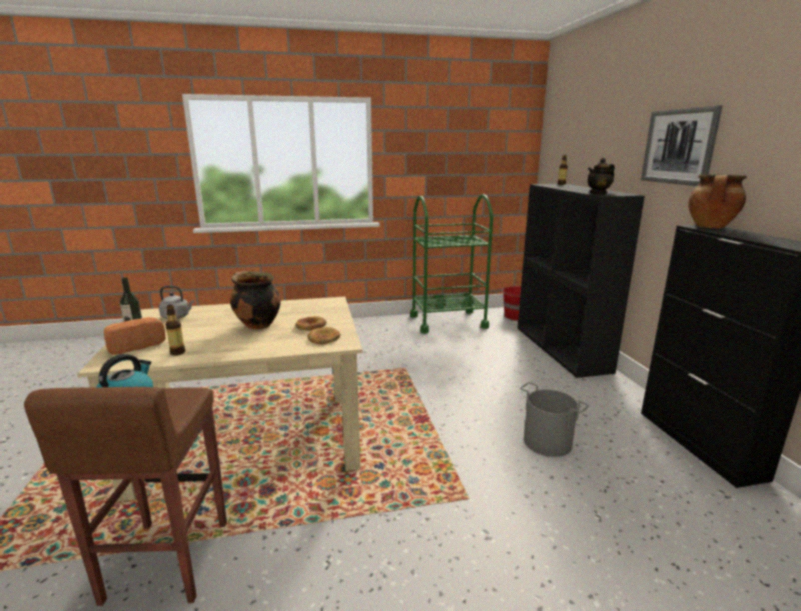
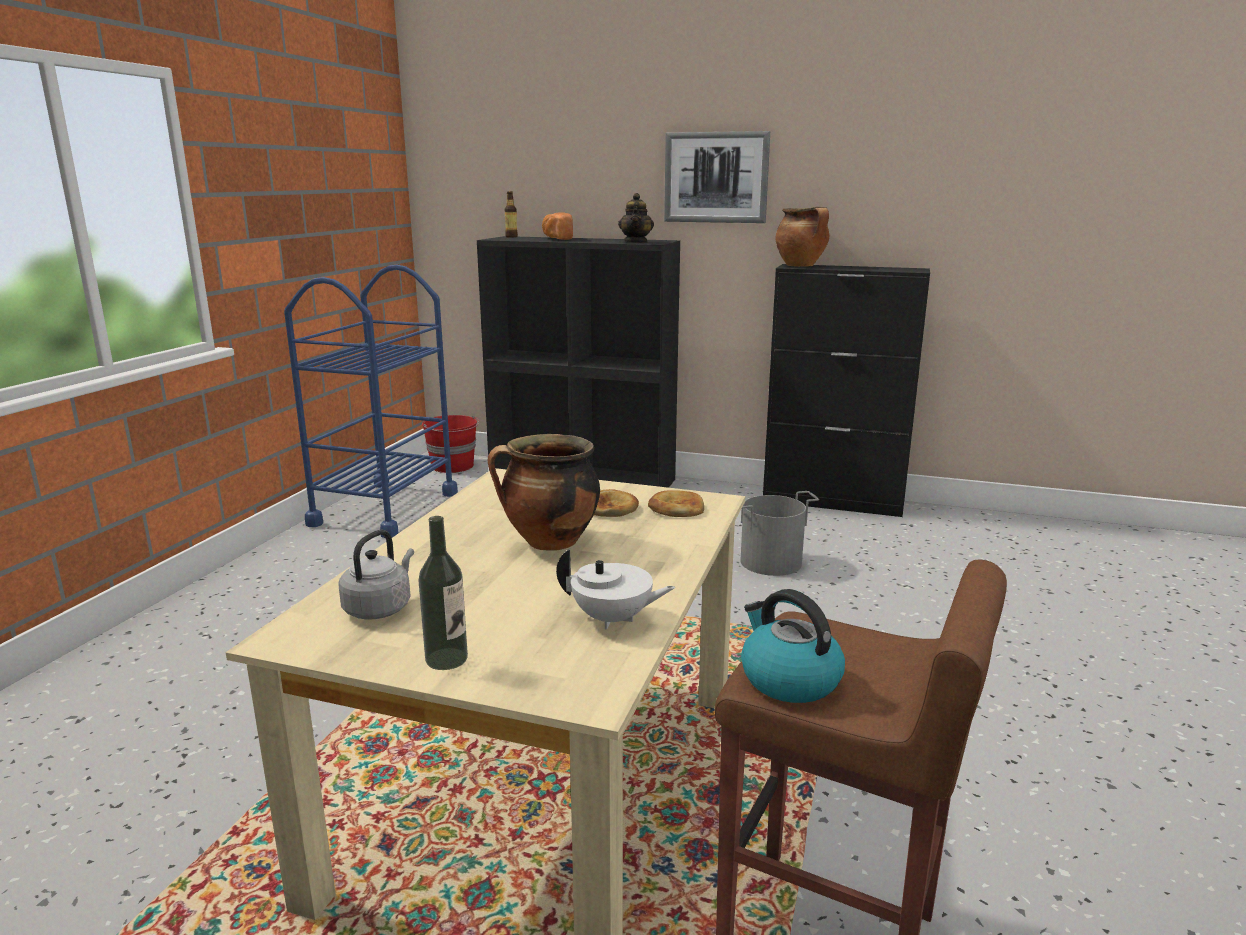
camera: 60 degrees left, 0 degrees up
bread [104,317,166,355] -> bread moved to [542,212,573,240]
bottle [166,305,185,356] -> white teapot [556,549,675,630]
green cart [410,194,493,334] -> blue cart [284,265,458,538]

